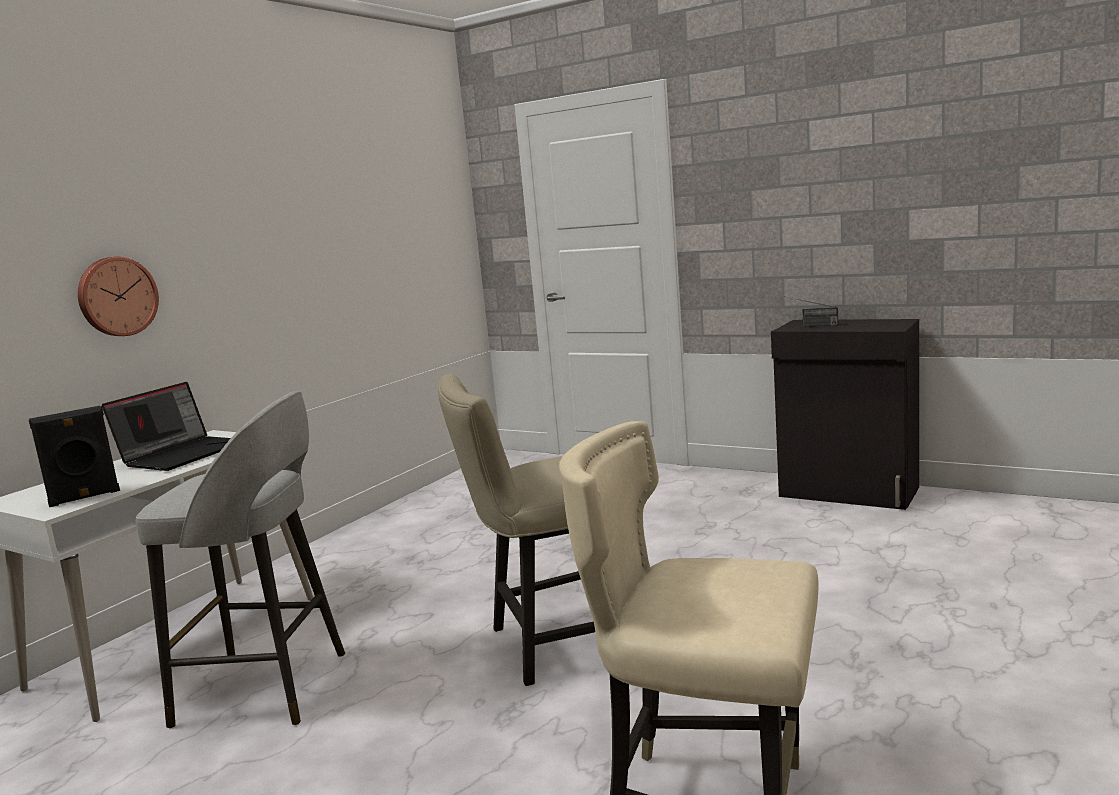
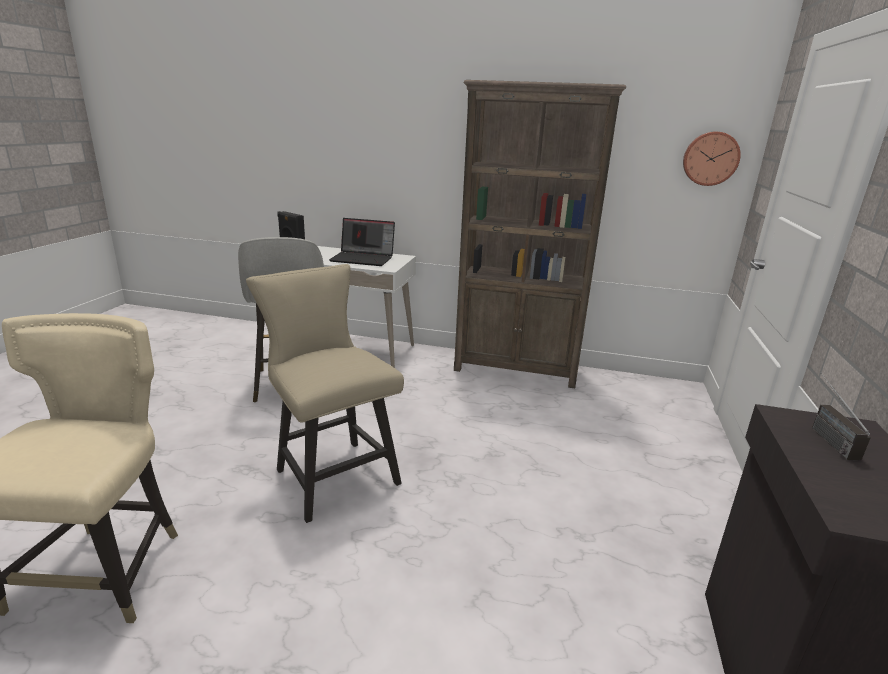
camera: 70 degrees right, 10 degrees up
wall clock [78,257,159,336] -> wall clock moved to [683,132,741,186]
none -> brown bookcase [454,80,626,388]

